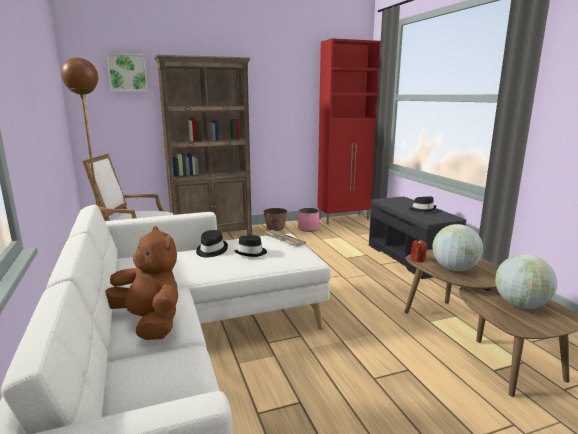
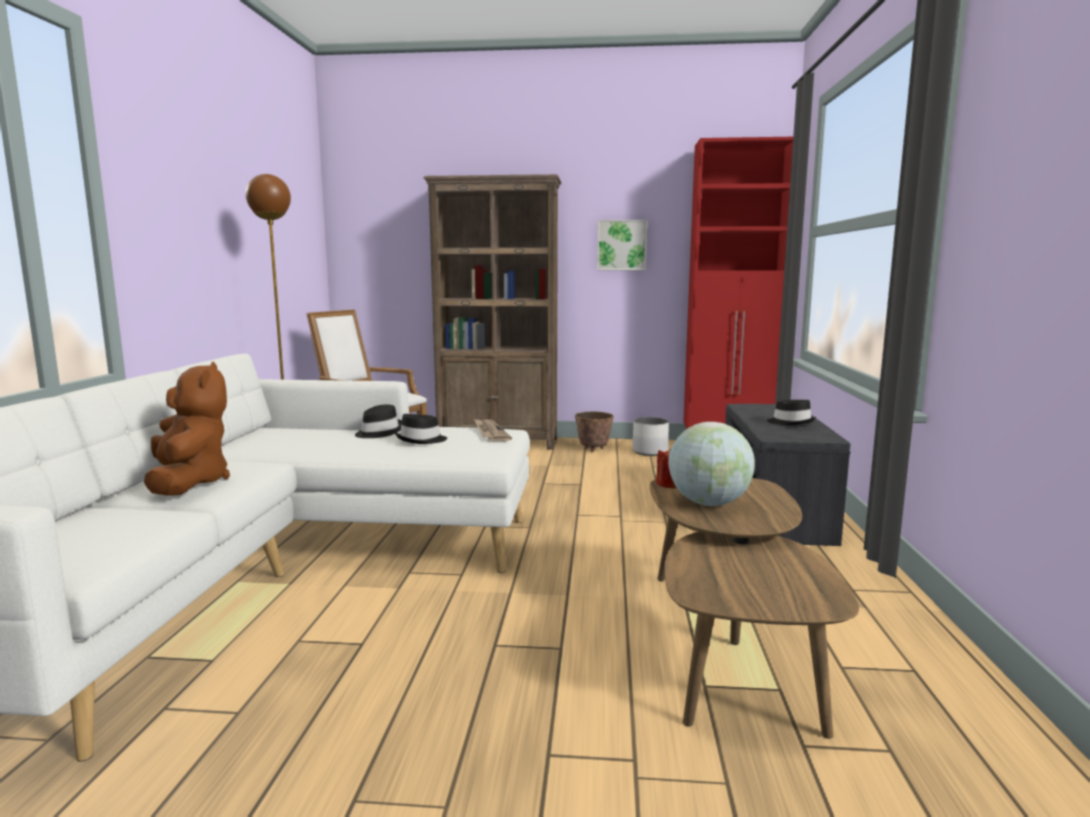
camera: 25 degrees right, 5 degrees down
picture [106,53,148,91] -> picture moved to [597,220,647,270]
pink planter [298,208,319,232] -> white planter [632,417,669,456]
globe [495,254,557,309] -> none

